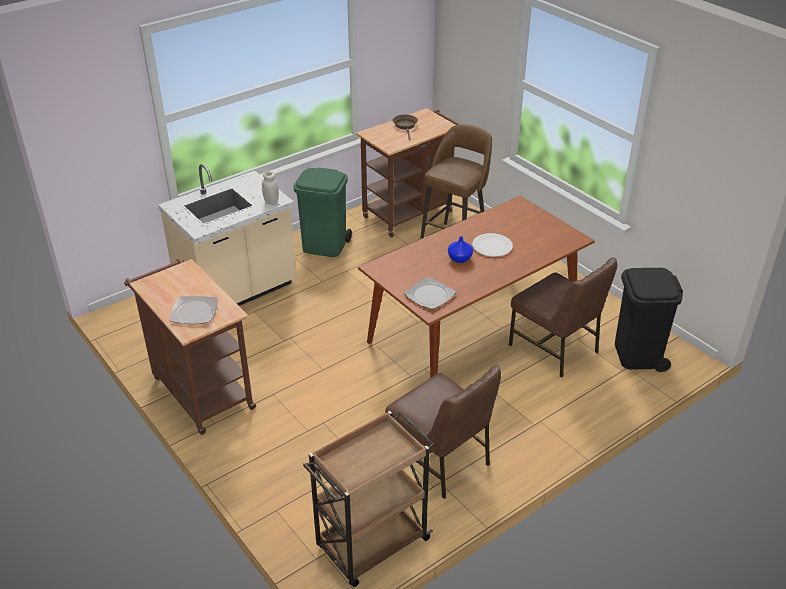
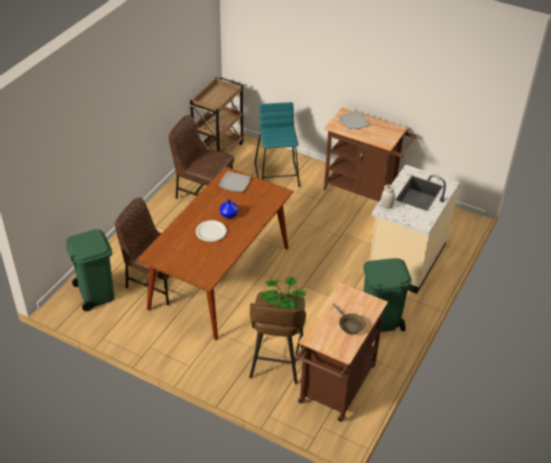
camera: 155 degrees right, 5 degrees up
black trash can [615,268,683,372] -> green trash can [66,229,115,311]
none -> turquoise stool [255,102,300,187]
none -> potted plant [259,276,307,309]

